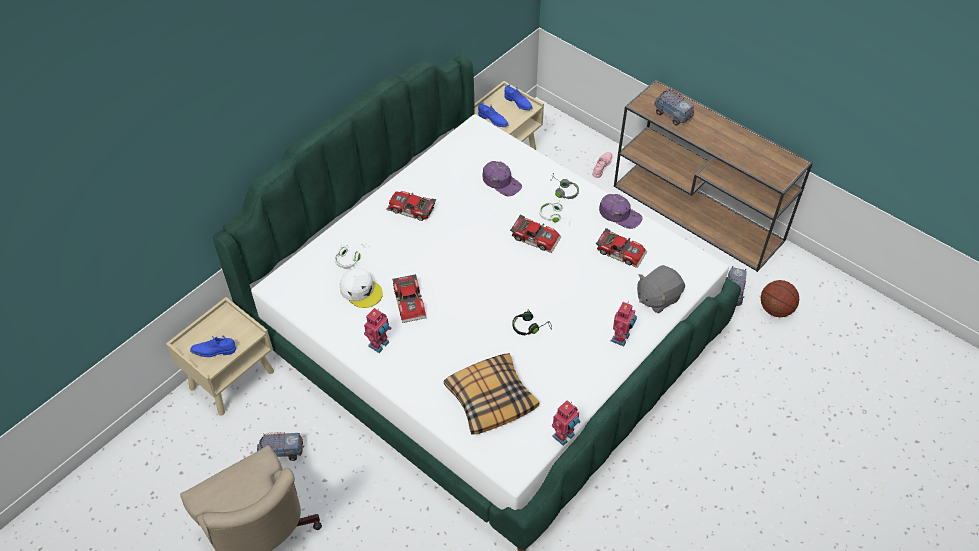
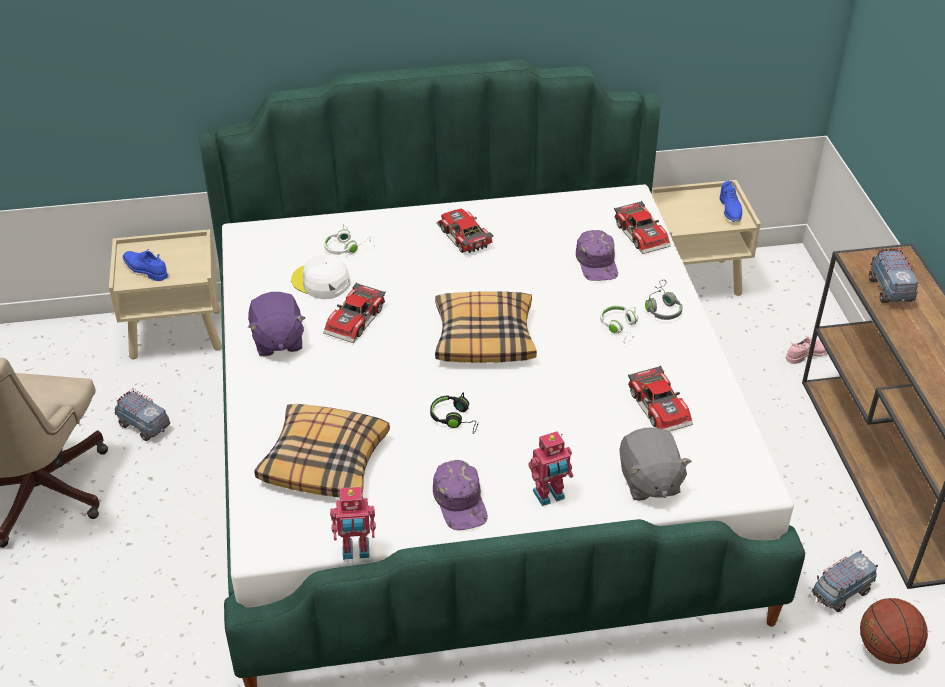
camera: 40 degrees right, 10 degrees down
white cap [340,268,383,308] -> white cap turned 135 degrees clockwise [291,254,350,299]
toy robot [364,308,392,353] -> purple plush toy [248,292,305,356]
blue shoe [478,102,509,127] -> none
toy car [510,215,561,253] -> toy car moved to [614,201,671,254]
purple cap [599,194,643,229] -> purple cap moved to [433,460,488,530]
grey plush toy [637,265,685,313] -> grey plush toy turned 105 degrees counterclockwise [619,427,692,501]
none -> pillow [435,291,537,363]

